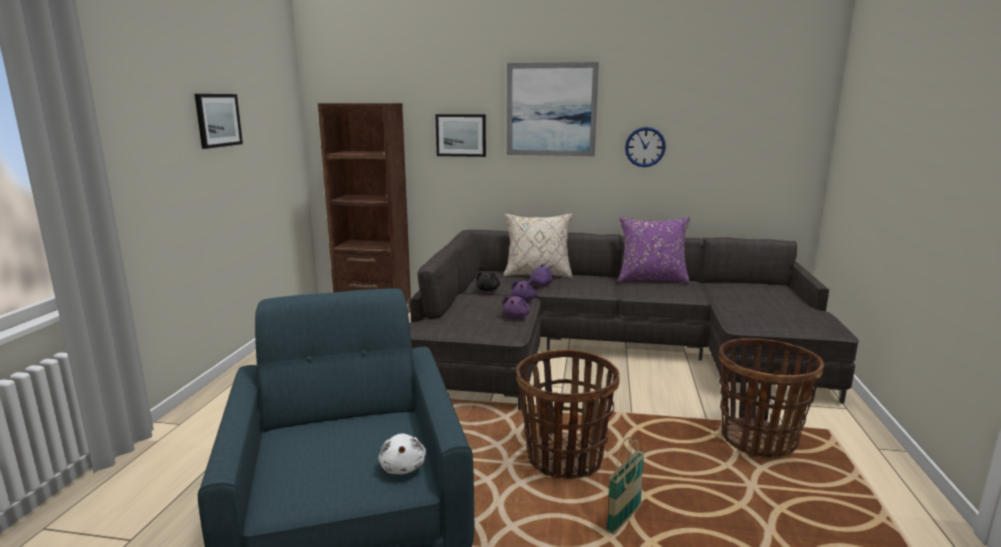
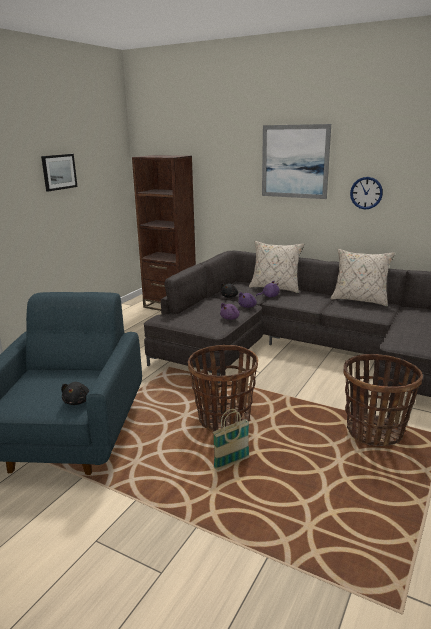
camera: 20 degrees right, 5 degrees up
white plush toy [378,434,426,474] -> black plush toy [61,382,90,405]
picture [435,114,486,157] -> none
purple pillow [618,217,690,284] -> beige pillow [331,249,395,306]

